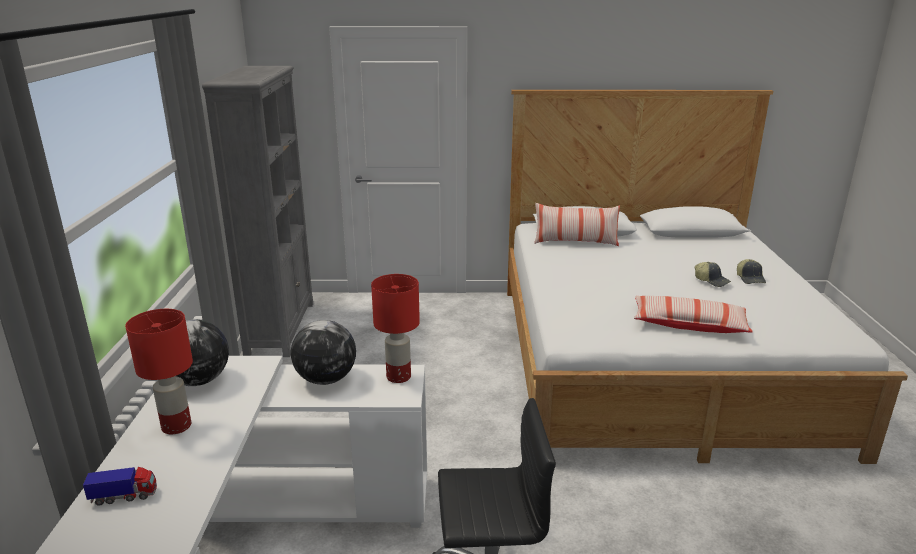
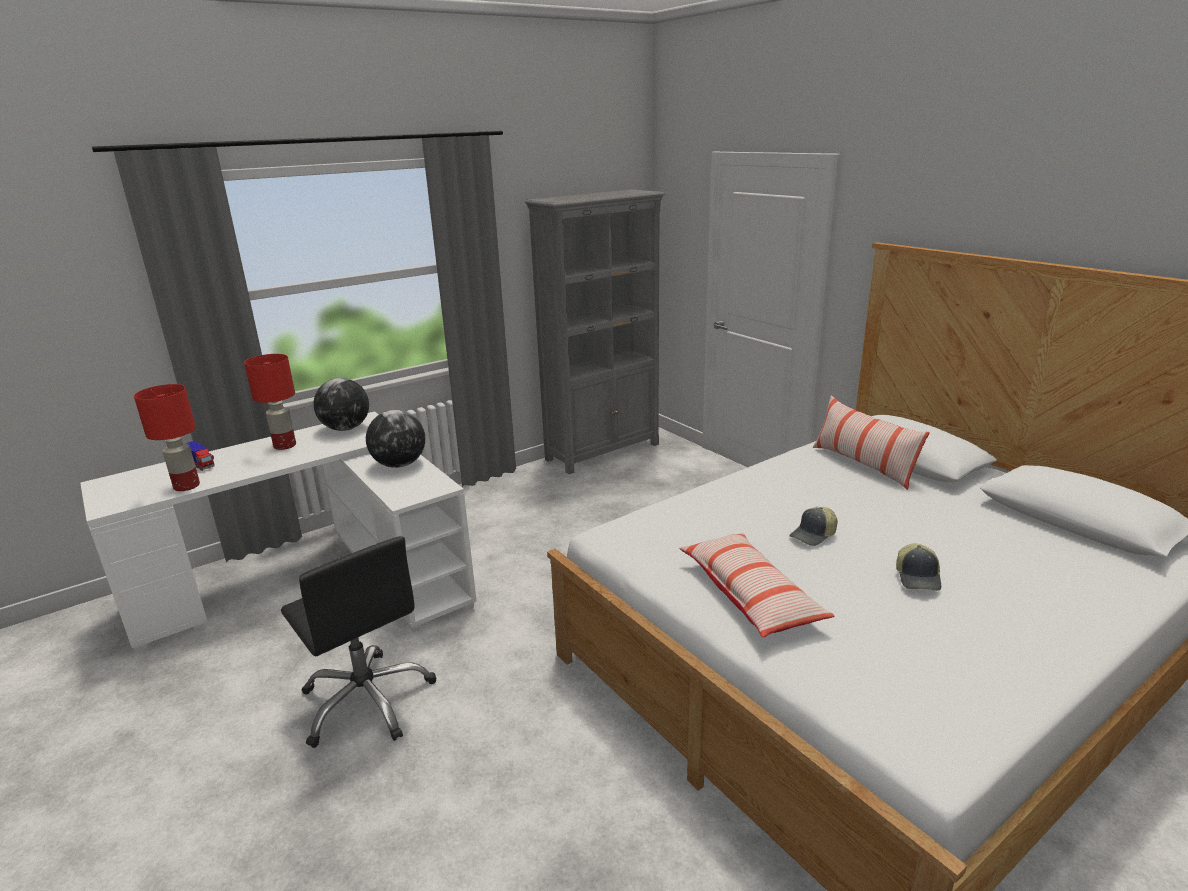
camera: 55 degrees right, 0 degrees up
red table lamp [371,274,420,383] -> red table lamp moved to [134,384,200,491]
cap [737,259,766,284] -> cap moved to [789,507,838,546]

